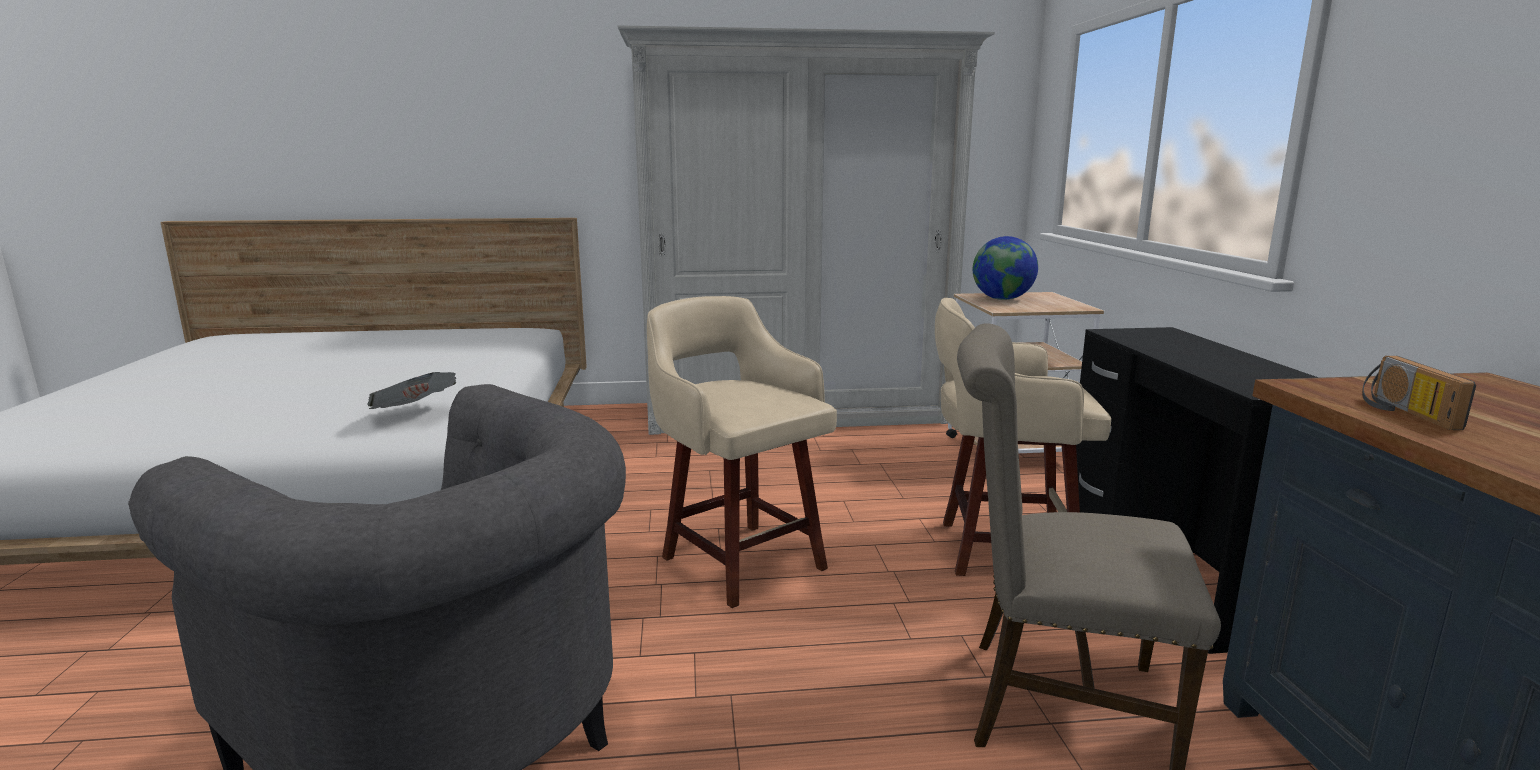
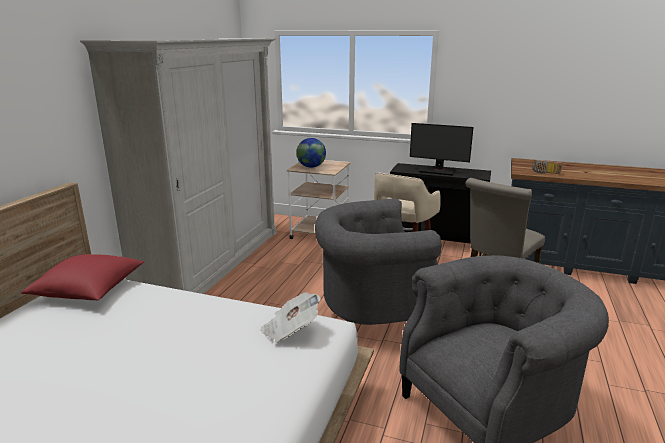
camera: 65 degrees left, 5 degrees up
beige stool [647,296,837,608] -> grey armchair [315,198,442,325]
none -> red pillow [21,254,144,300]
none -> monitor [410,123,473,176]

